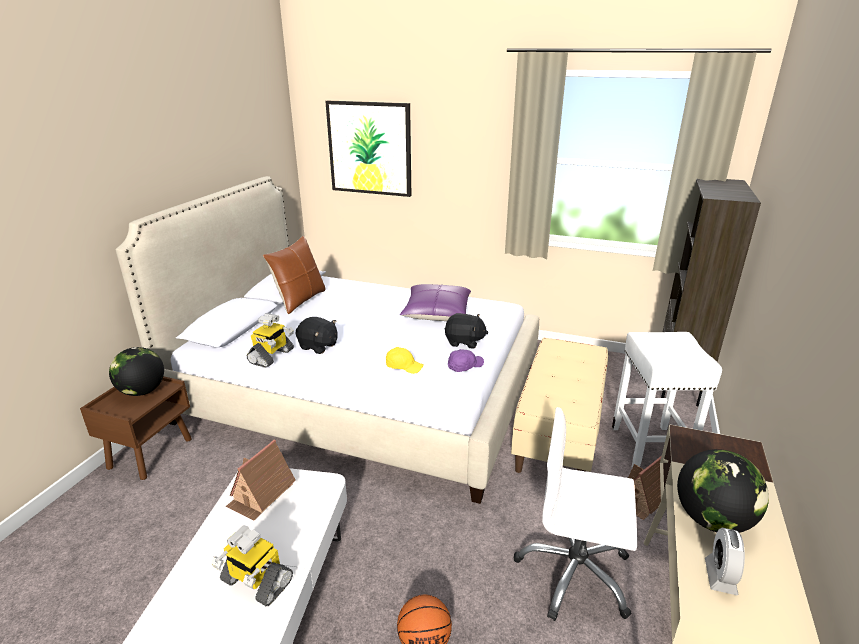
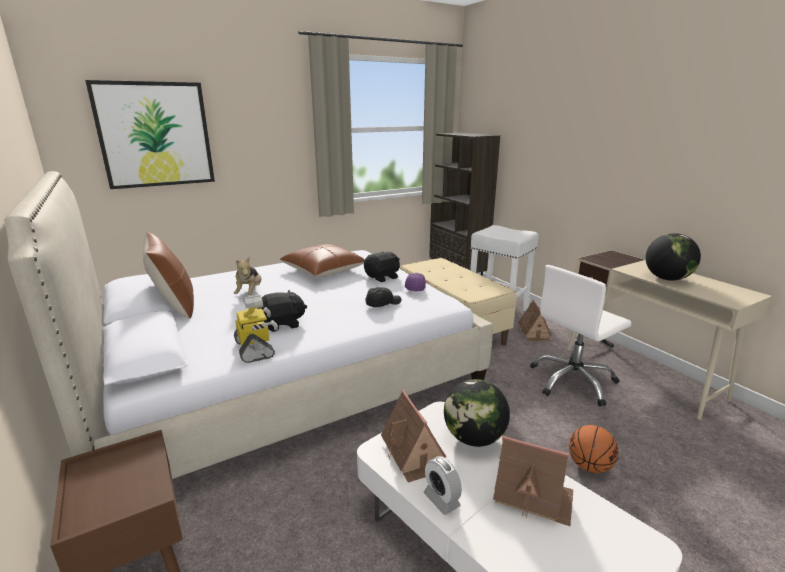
camera: 50 degrees left, 5 degrees down
globe [109,347,164,396] -> globe moved to [444,379,510,447]
toy robot [211,525,293,606] -> toy house [493,436,573,526]
yellow cap [386,347,424,374] -> black cap [365,287,401,307]
purple pillow [400,284,471,321] -> brown pillow [280,244,365,277]
alarm clock [705,528,745,595] -> alarm clock moved to [424,456,462,515]
none -> plush toy [234,257,262,295]

